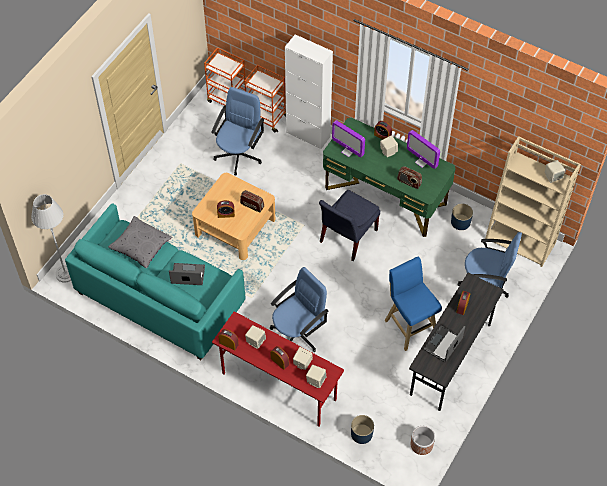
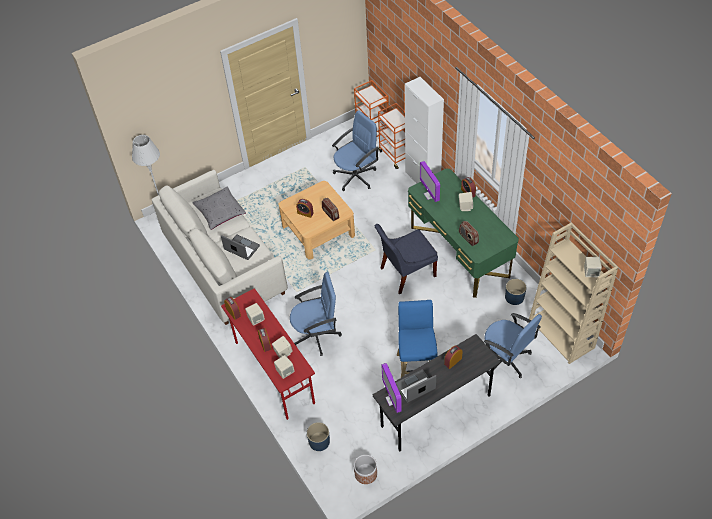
camera: 30 degrees right, 5 degrees down
turquoise sofa [65,203,245,360] -> white sofa [152,170,288,325]
monitor [407,130,440,169] -> monitor moved to [381,363,402,413]

